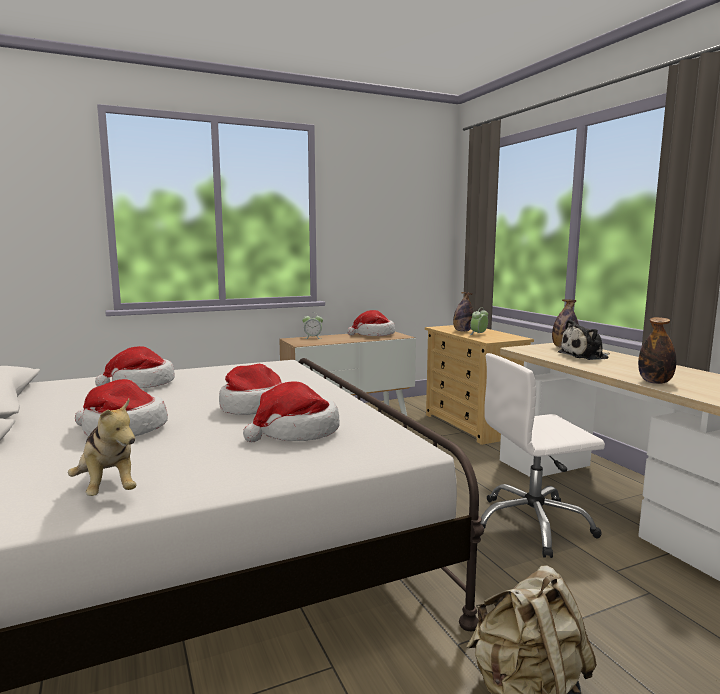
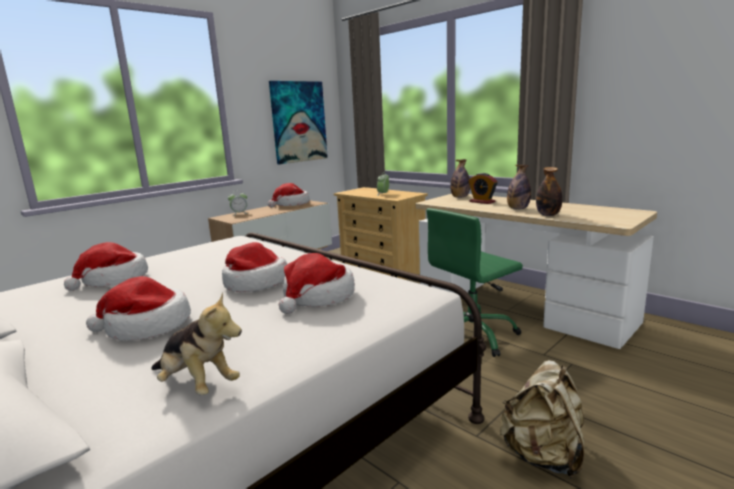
camera: 20 degrees left, 5 degrees up
bottle [453,292,474,332] -> bottle moved to [507,165,531,209]
white office chair [481,353,605,558] -> green office chair [426,208,523,357]
plush toy [557,320,610,360] -> alarm clock [468,173,498,204]
none -> picture [269,81,328,164]

